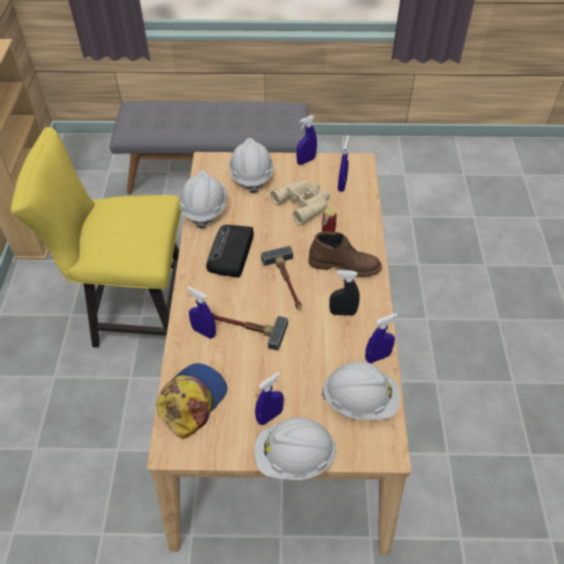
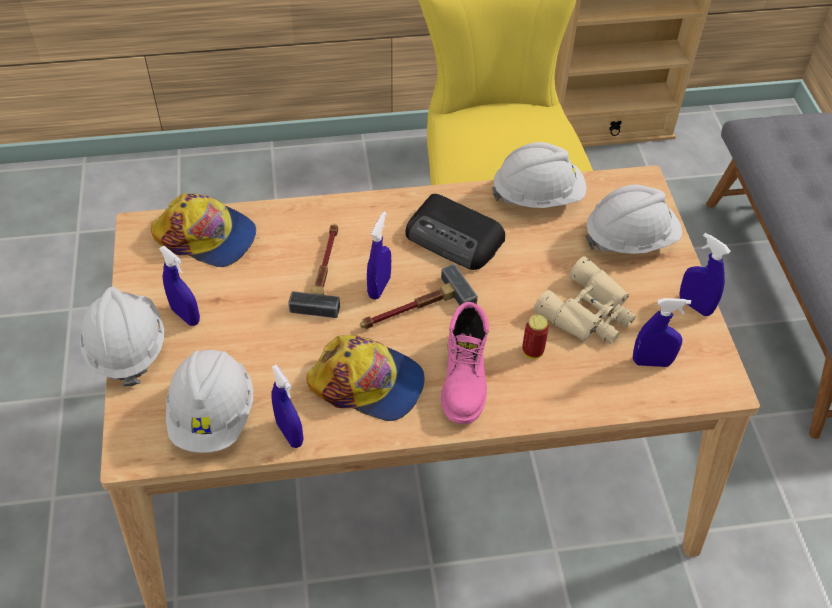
camera: 80 degrees right, 0 degrees up
blue spray bottle [187,286,216,339] -> blue spray bottle moved to [367,211,391,300]
radio [206,225,254,278] -> radio turned 150 degrees counterclockwise [405,194,505,270]
brown boot [308,231,382,277] -> pink boot [441,302,489,424]
black spray bottle [329,270,360,316] -> cap [306,335,425,421]

